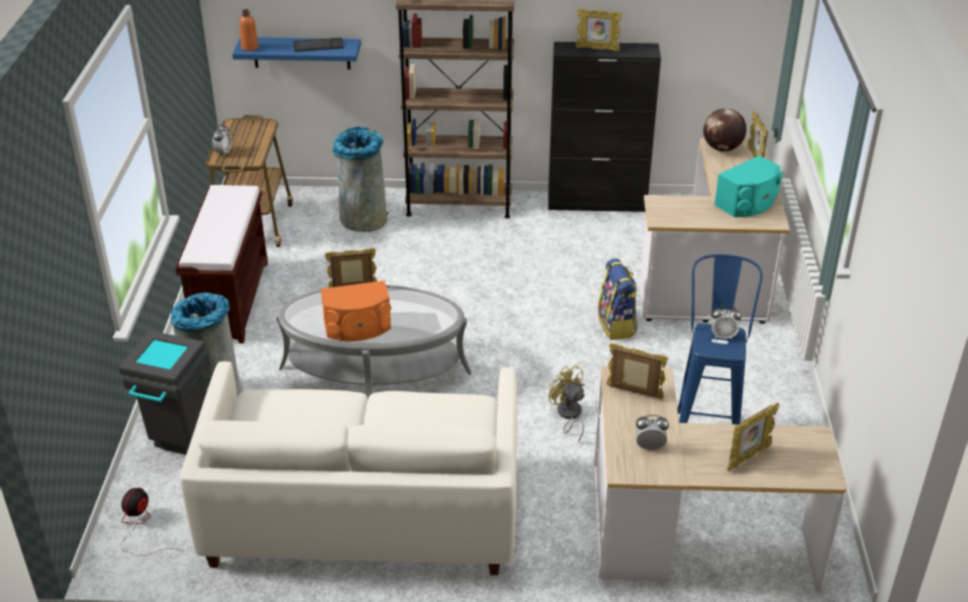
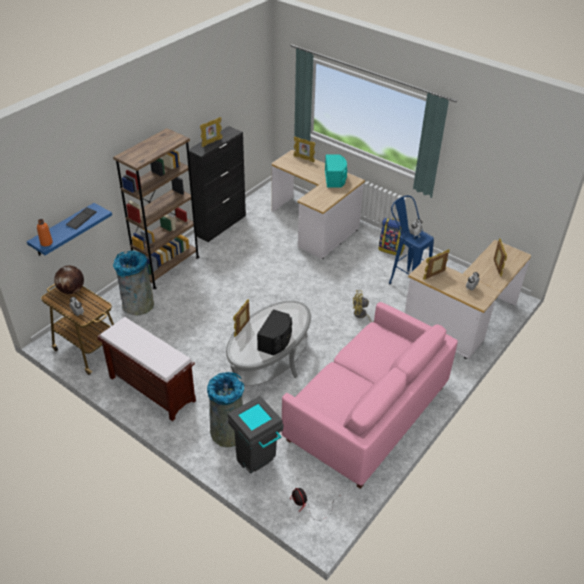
camera: 55 degrees left, 5 degrees up
white sofa [180,361,517,575] -> pink sofa [281,302,458,489]
orange speaker [321,280,391,341] -> black speaker [257,309,292,356]
backpack [598,258,638,340] -> backpack moved to [378,218,405,256]
globe [703,108,747,152] -> globe moved to [54,266,84,294]

